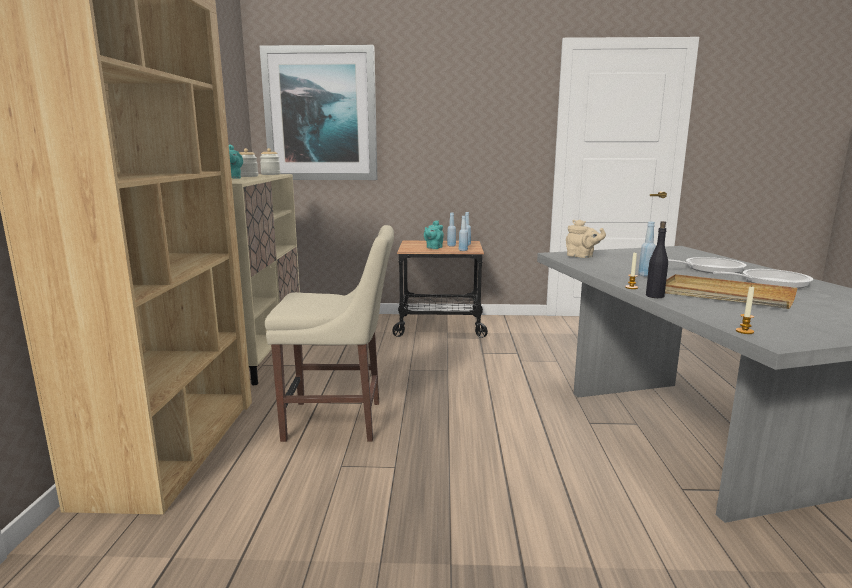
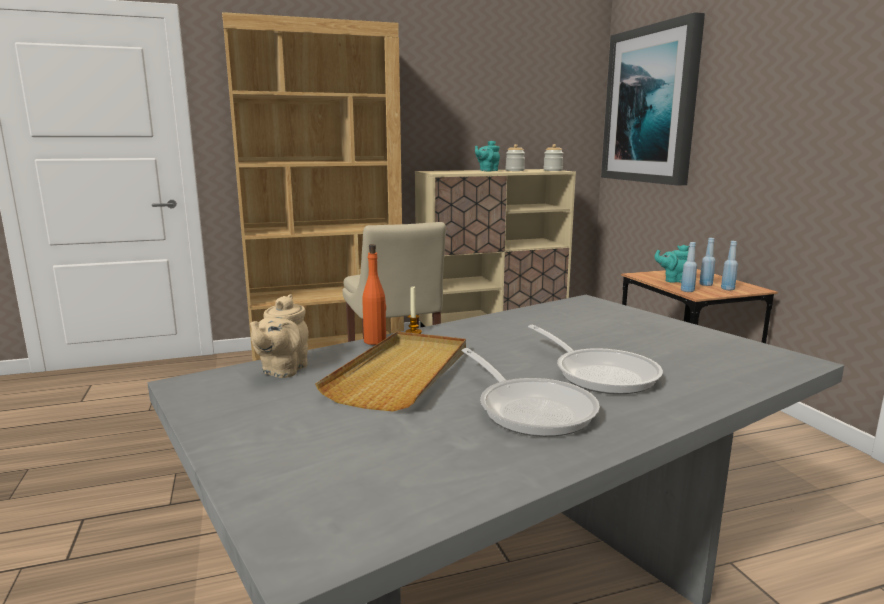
camera: 70 degrees right, 0 degrees up
beige teapot [566,220,606,258] -> beige teapot moved to [250,294,309,378]
blue bottle [638,221,656,277] -> none
black bottle [646,221,668,298] -> orange bottle [362,244,386,345]
candle [736,287,754,334] -> none

